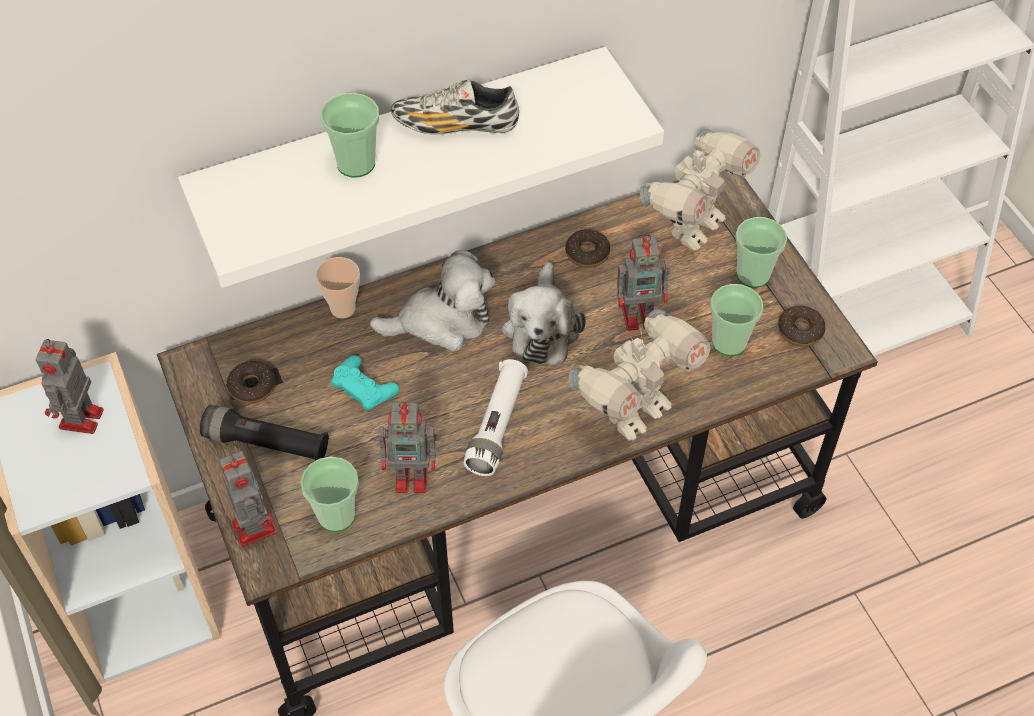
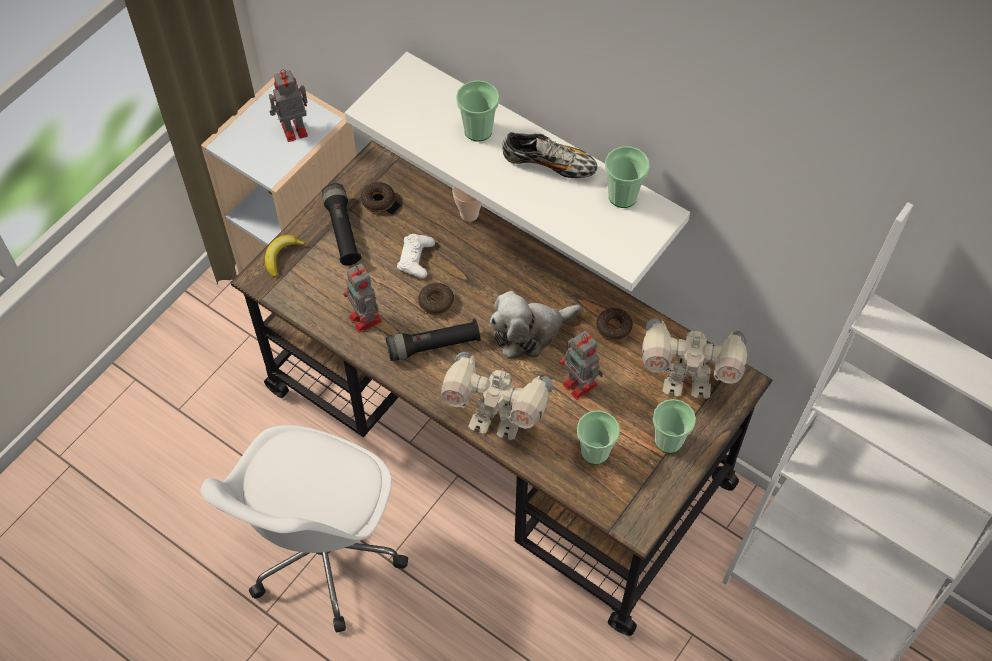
camera: 60 degrees right, 5 degrees up
toy robot [219,451,277,547] -> banana [265,235,308,278]
cup [301,456,359,532] -> cup moved to [605,146,649,208]
turquoise game controller [330,355,400,411] -> white game controller [397,234,435,278]
plush toy [370,250,495,351] -> none
shoe [391,79,519,135] -> shoe turned 135 degrees clockwise [502,132,597,178]
white flashlight [464,359,528,476] -> black flashlight [386,319,480,361]
donut [778,306,825,347] -> donut moved to [418,283,454,315]

